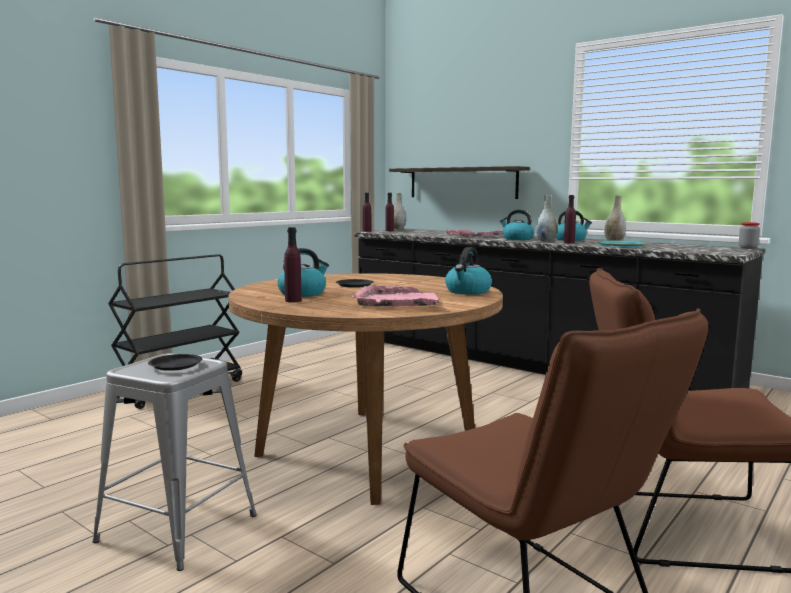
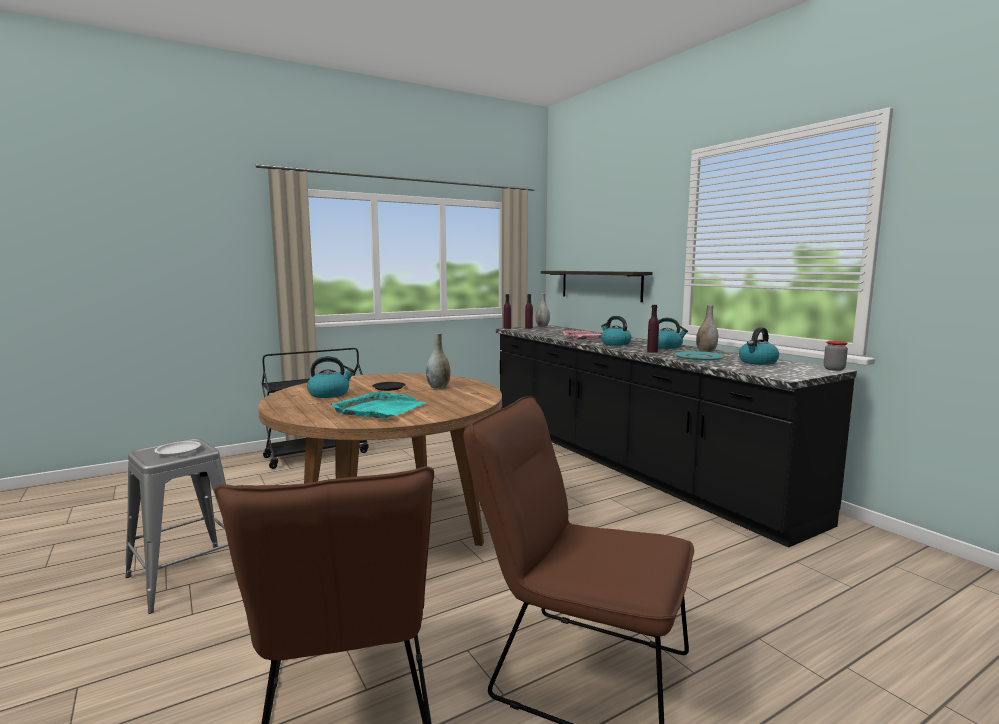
camera: 20 degrees right, 0 degrees up
black plate [148,354,202,371] -> white plate [154,441,201,456]
purple bottle [284,227,302,302] -> none
pink tray [352,286,439,306] -> turquoise tray [331,392,426,418]
kettle [445,247,492,295] -> kettle moved to [739,327,779,365]
grey vase [536,195,557,242] -> grey vase moved to [426,333,451,388]

